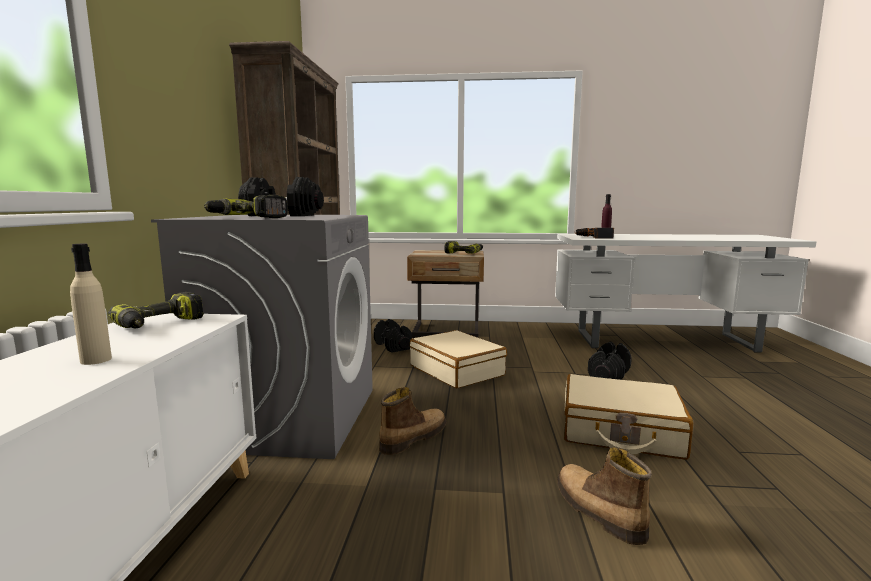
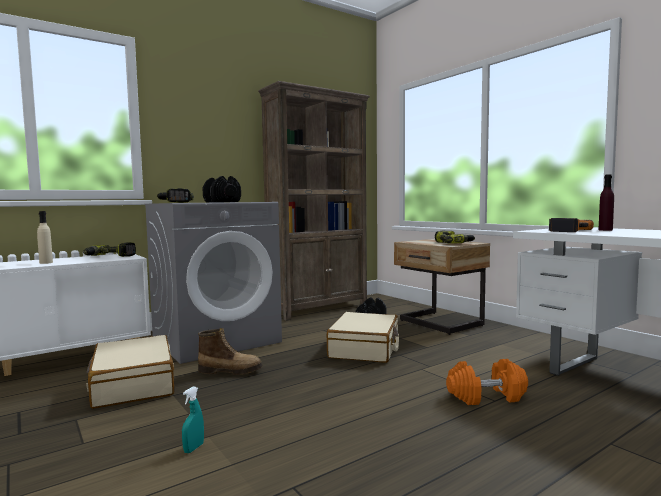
camera: 50 degrees right, 5 degrees down
boot [557,447,652,545] -> turquoise spray bottle [182,386,204,453]
beige suitcase [564,374,693,460] -> beige suitcase moved to [86,335,174,409]
black dumbbell [588,342,632,380] -> orange dumbbell [446,359,528,405]

